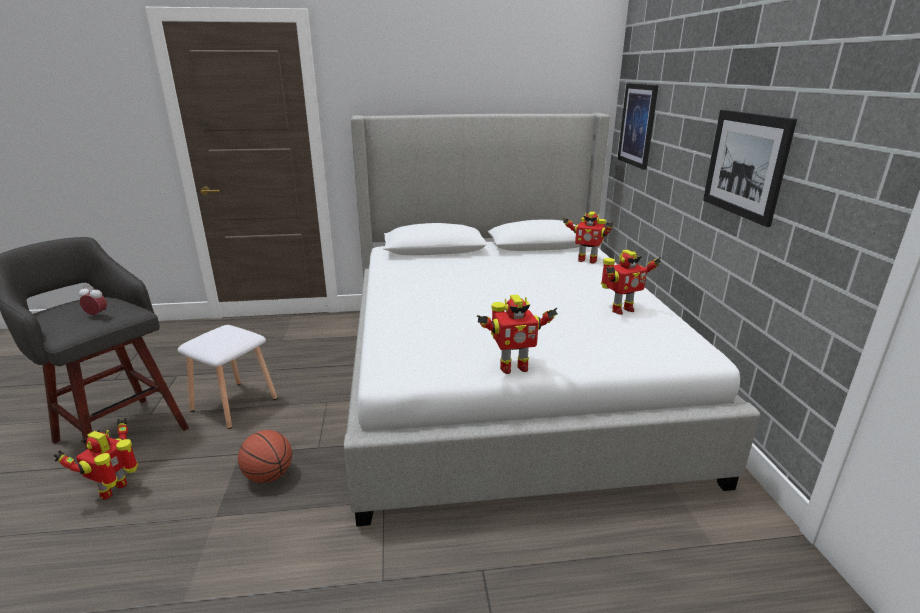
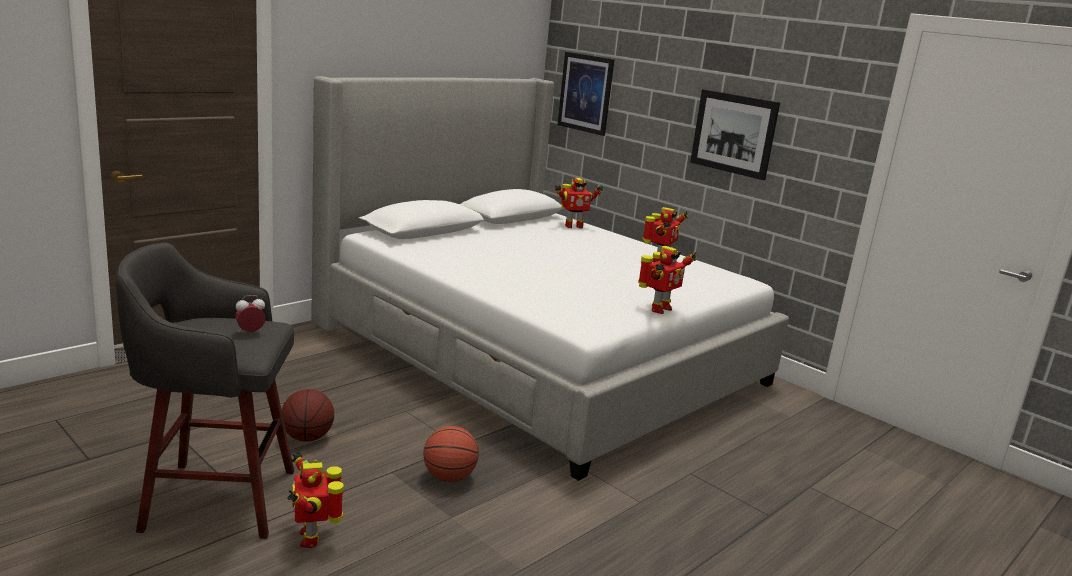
camera: 40 degrees left, 5 degrees down
white stool [178,325,277,429] -> basketball [282,389,334,442]

